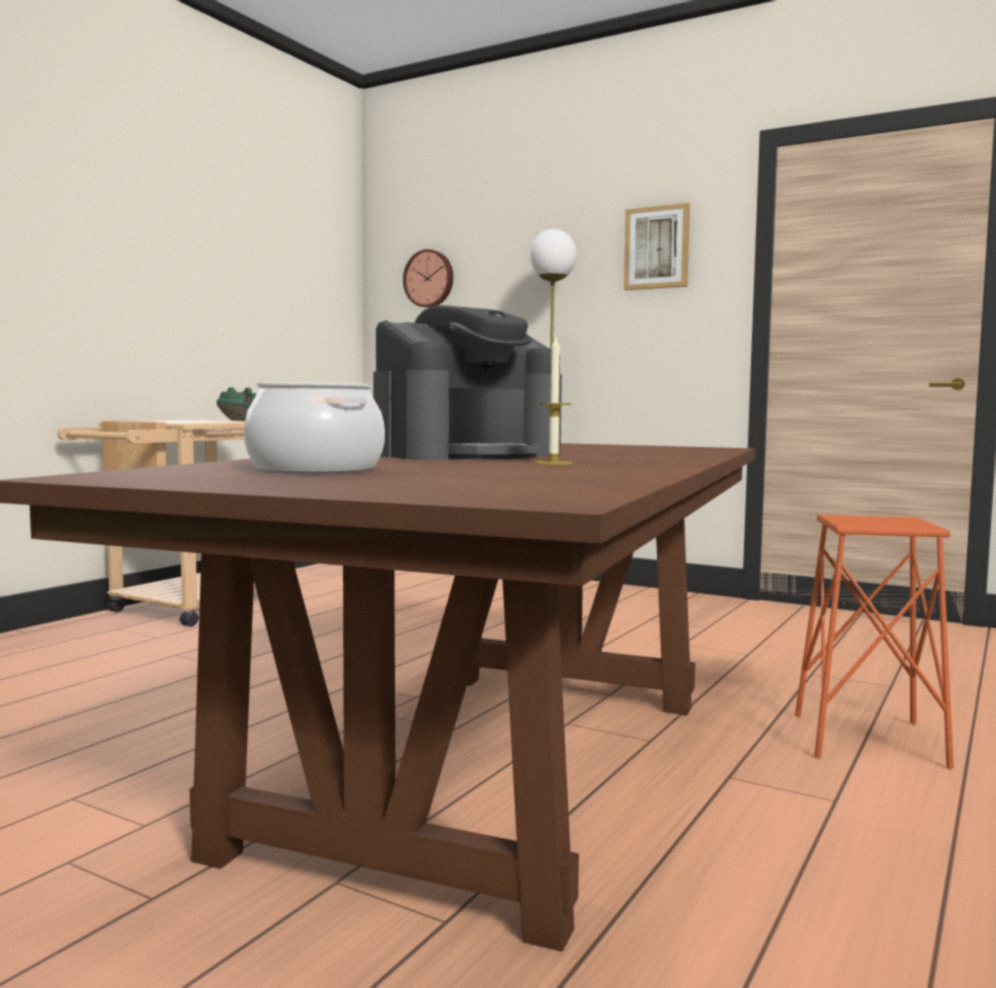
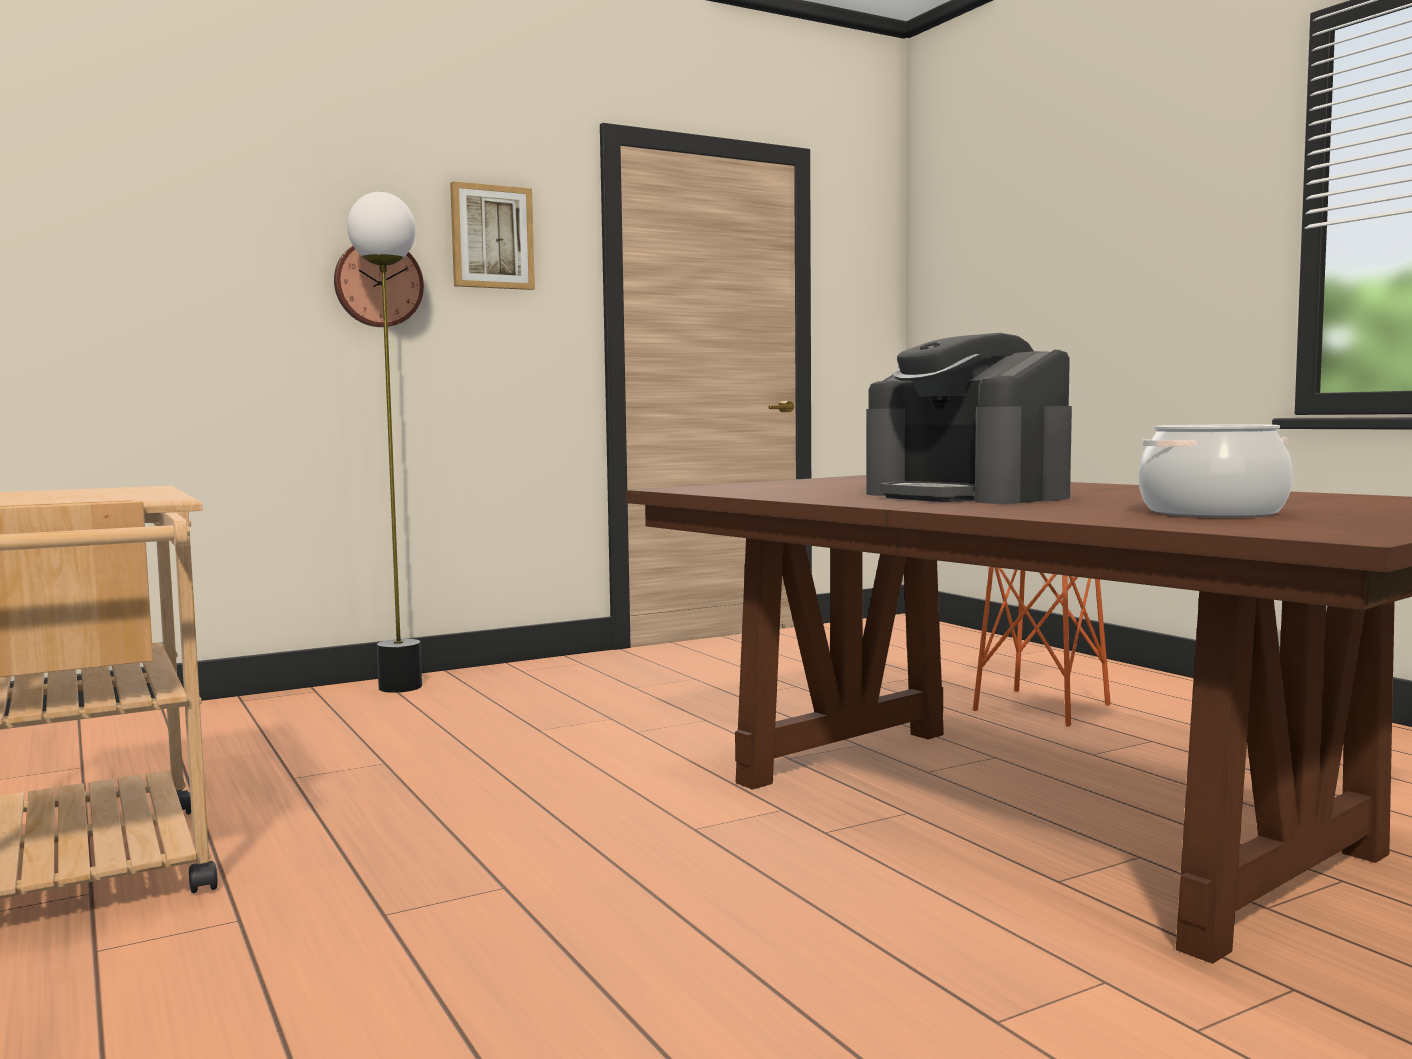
camera: 60 degrees left, 0 degrees up
green cooking pot [217,387,257,421] -> none
coffee machine [373,305,562,460] -> coffee machine turned 150 degrees clockwise [866,333,1072,504]
wall clock [403,249,453,308] -> wall clock moved to [334,246,424,327]
candle [534,335,573,465] -> none

